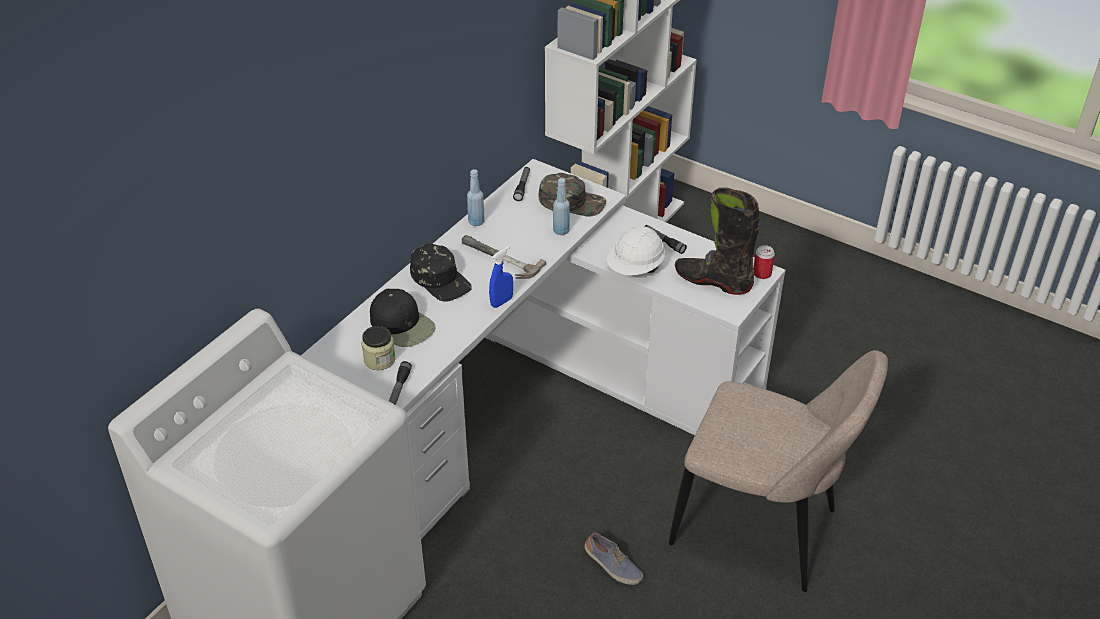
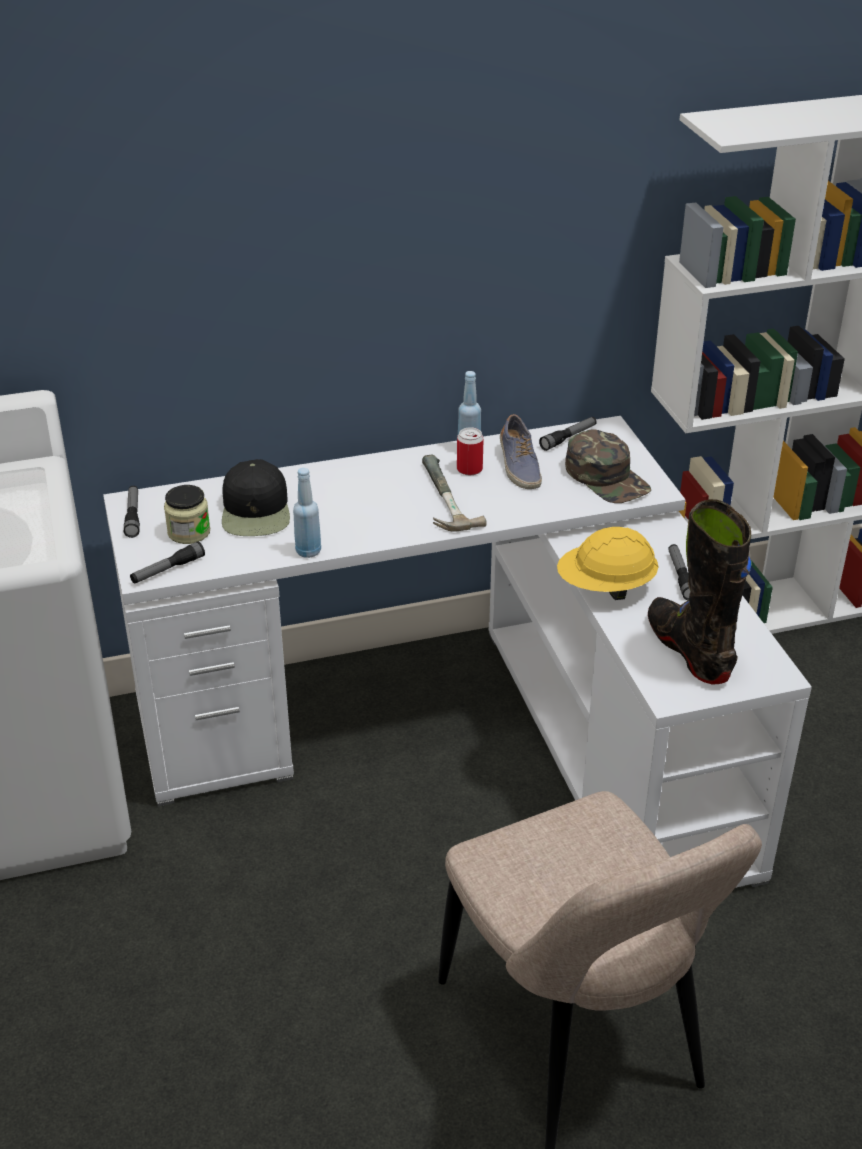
camera: 40 degrees right, 5 degrees down
black cap [410,244,472,301] -> none
blue spray bottle [489,247,513,308] -> none
blue bottle [553,178,570,235] -> blue bottle moved to [293,468,321,558]
shoe [585,533,643,585] -> shoe moved to [500,414,542,489]
white hard hat [607,226,666,275] -> yellow hard hat [557,527,658,600]
can [753,245,775,279] -> can moved to [457,427,484,475]
none -> flashlight [124,486,140,538]

